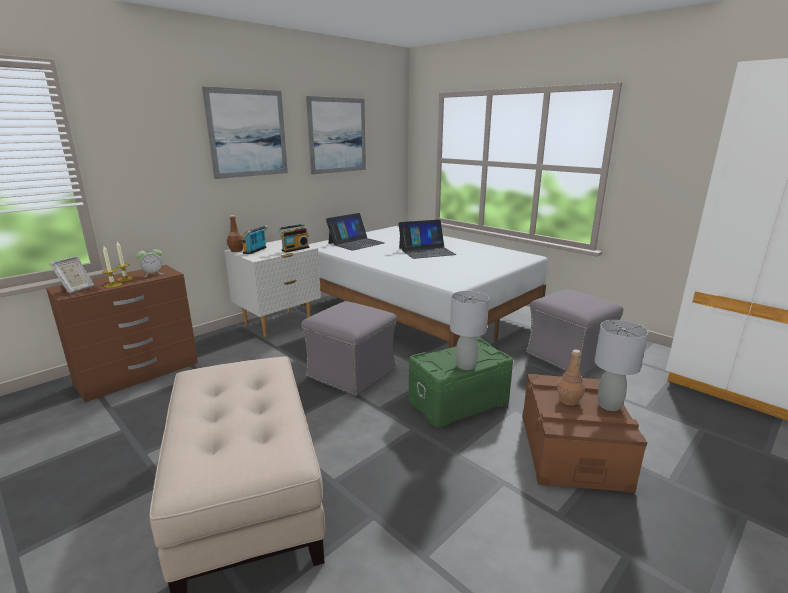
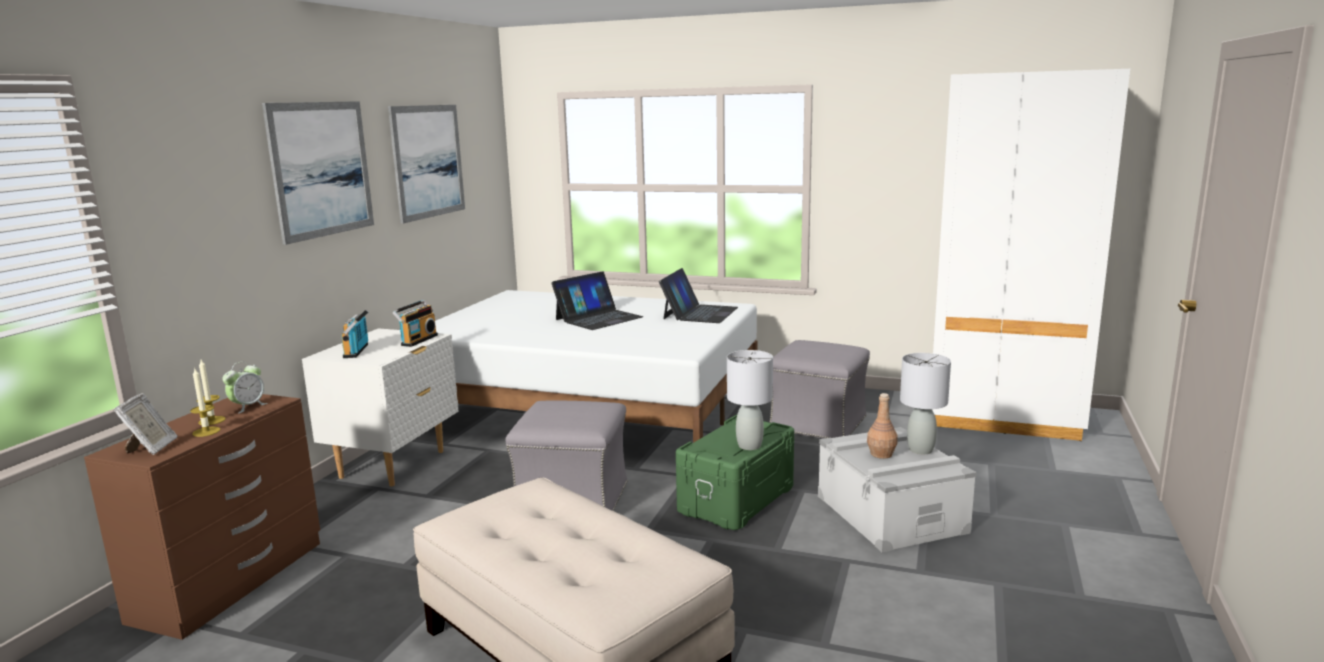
camera: 25 degrees left, 5 degrees down
brown bottle [227,215,243,252] -> none
laptop [326,213,385,251] -> laptop moved to [659,268,738,323]
brown storage box [522,374,648,493] -> grey storage box [818,427,976,552]

